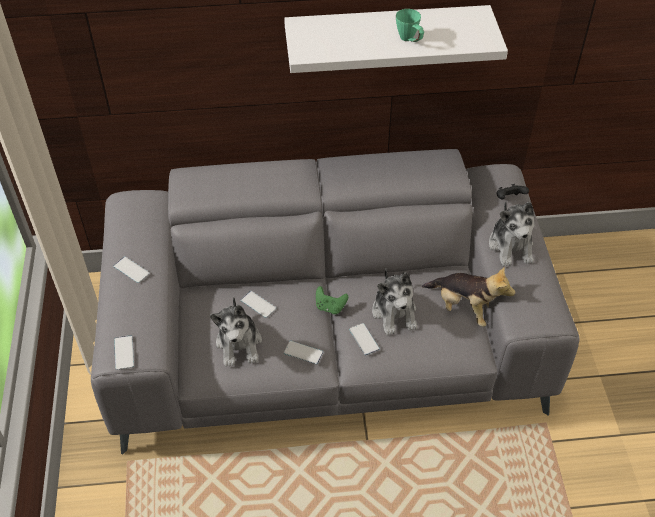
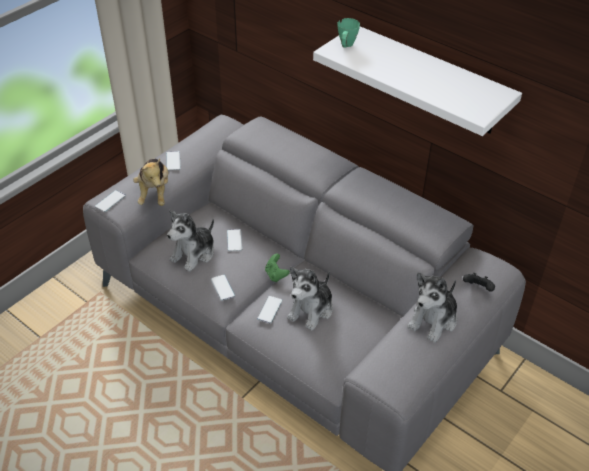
camera: 45 degrees right, 5 degrees down
green mug [396,9,424,42] -> green mug moved to [337,18,360,48]
plush toy [422,267,515,327] -> plush toy moved to [133,159,168,206]

